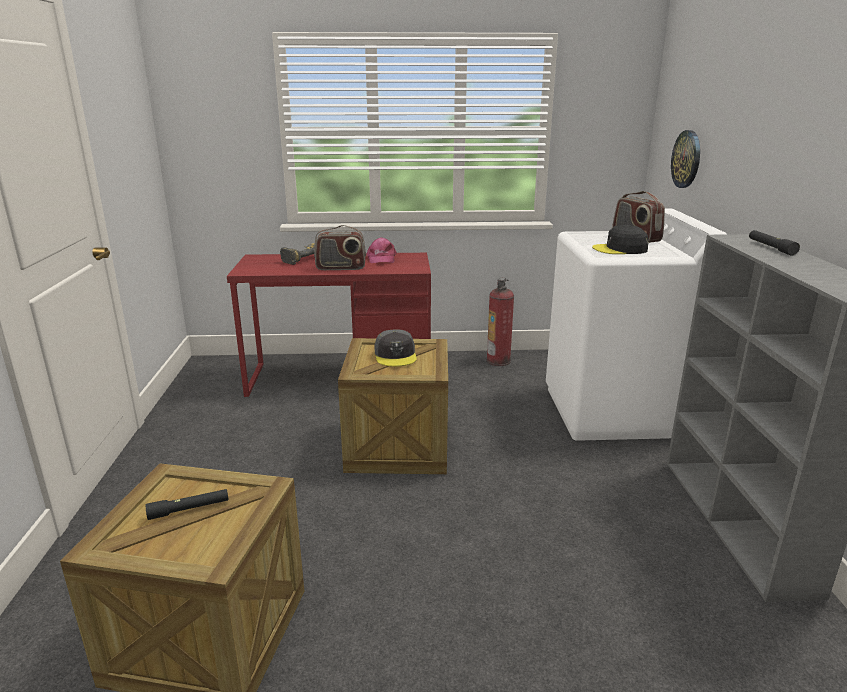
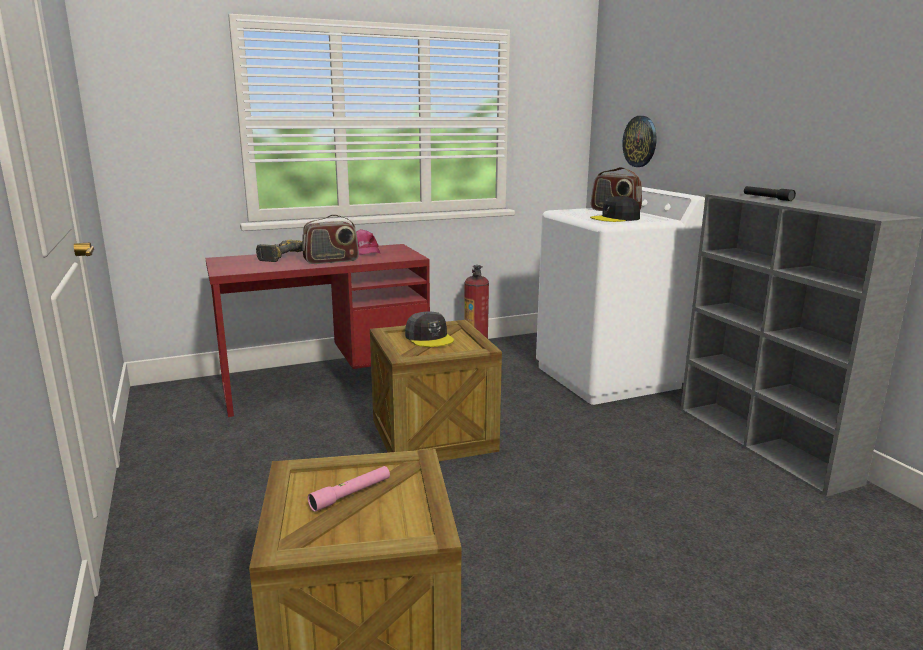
camera: 20 degrees left, 5 degrees down
black flashlight [146,489,228,520] -> pink flashlight [308,466,390,512]

